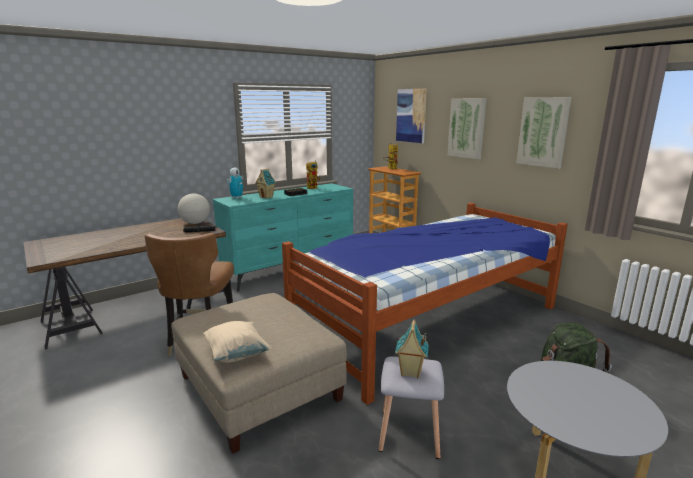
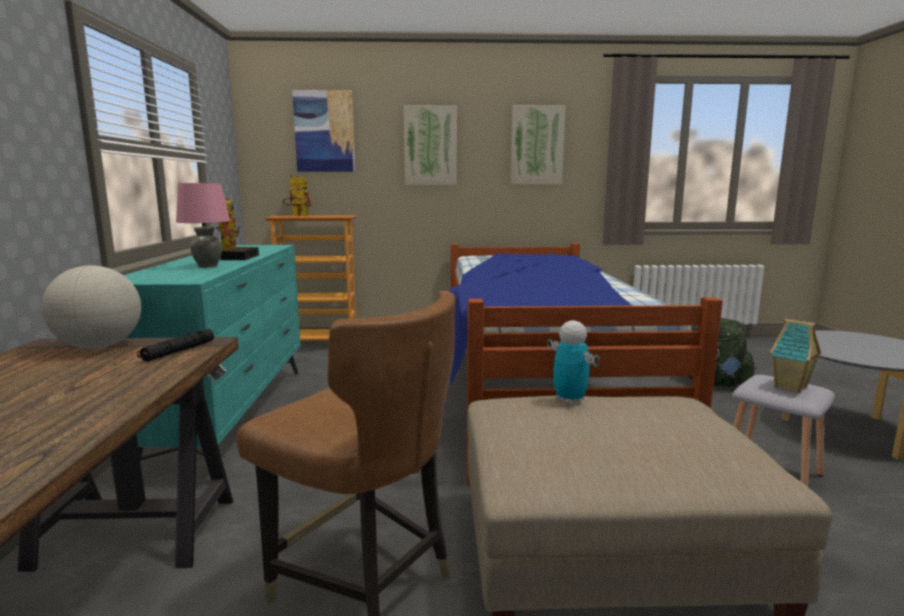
camera: 55 degrees left, 5 degrees down
beige pillow [203,321,271,363] -> none
toy robot [227,168,244,199] -> toy robot moved to [547,320,600,405]
toy house [255,168,276,199] -> pink table lamp [176,183,230,268]

